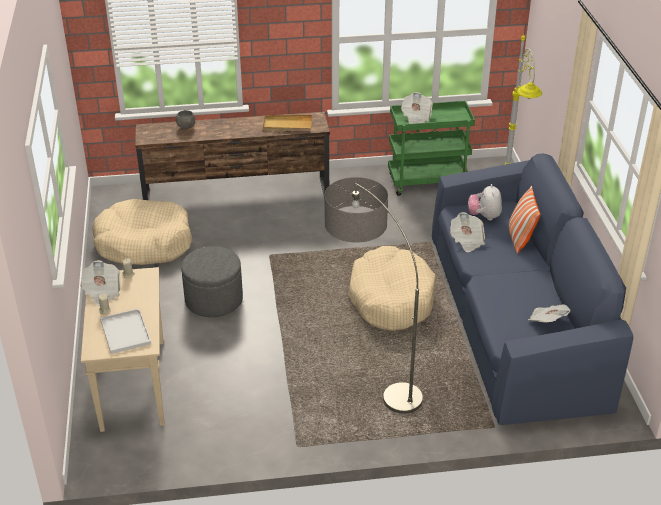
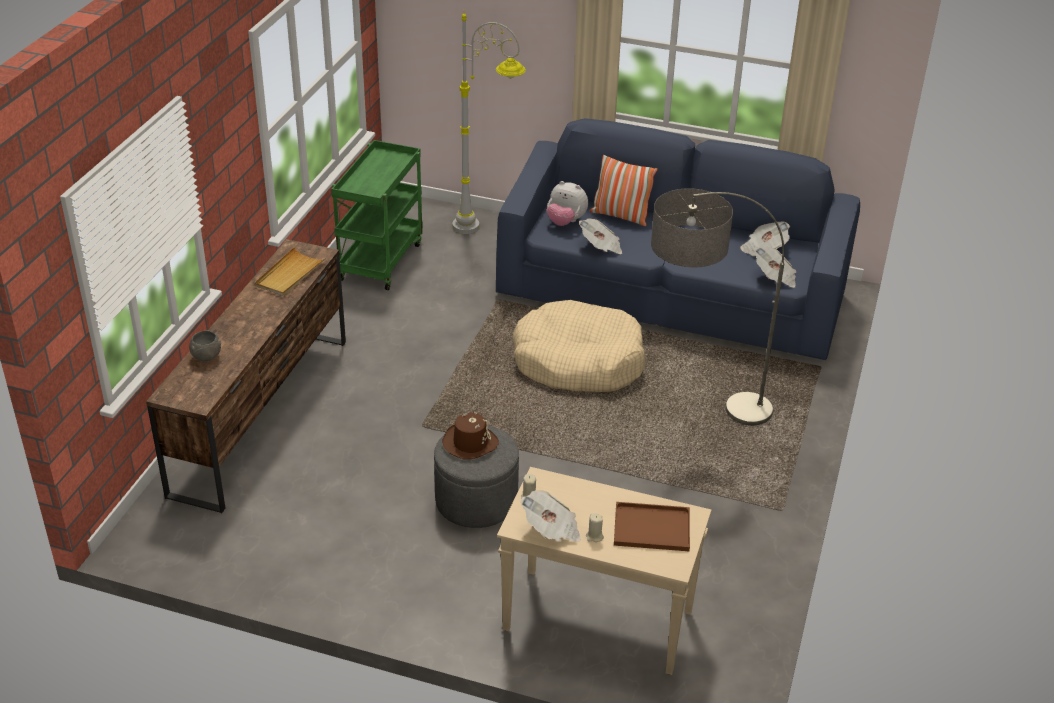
camera: 65 degrees left, 0 degrees up
beige dog bed [92,199,192,265] -> none
white tray [100,309,151,354] -> brown tray [614,502,690,551]
newspaper [401,92,433,124] -> newspaper moved to [755,247,796,288]
none -> brown hat [442,412,499,459]

